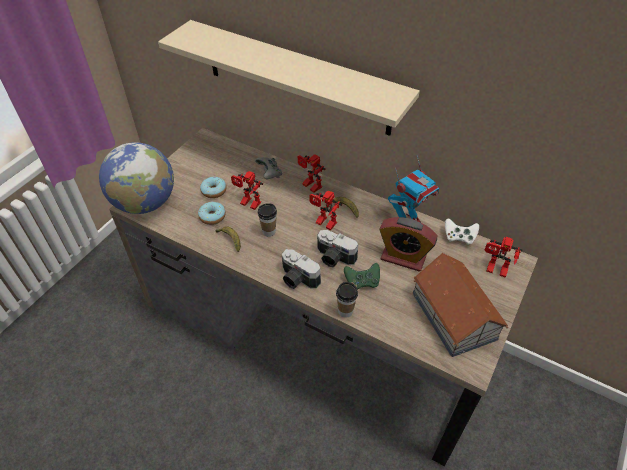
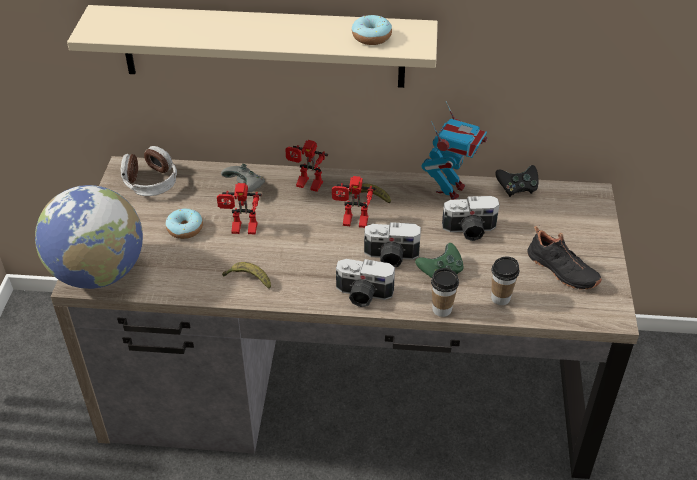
camera: 25 degrees left, 5 degrees down
donut [198,202,226,225] -> donut moved to [352,15,392,45]
cup [258,203,277,237] -> cup moved to [491,256,519,305]
alarm clock [379,217,438,272] -> camera [442,196,500,241]
toy house [413,253,509,357] -> black shoe [528,226,602,290]
white game controller [445,219,479,245] -> black game controller [495,165,539,197]
toy robot [484,237,522,278] -> none
none -> headphones [121,146,177,196]

